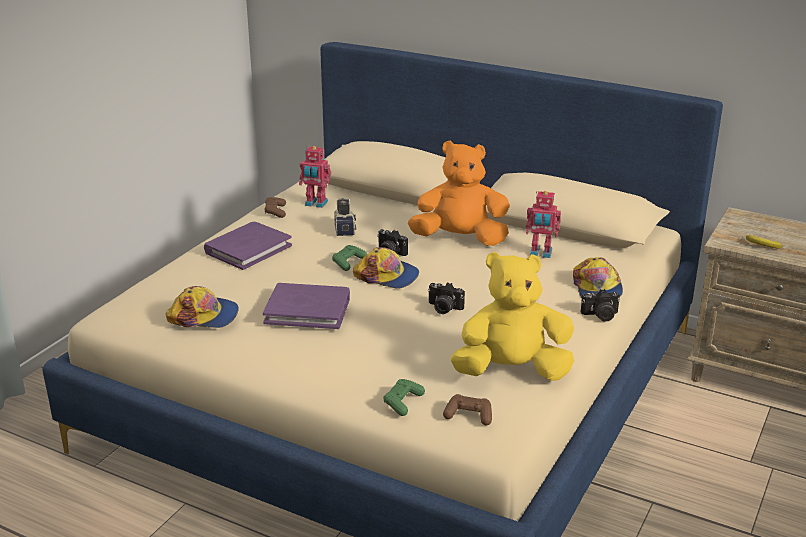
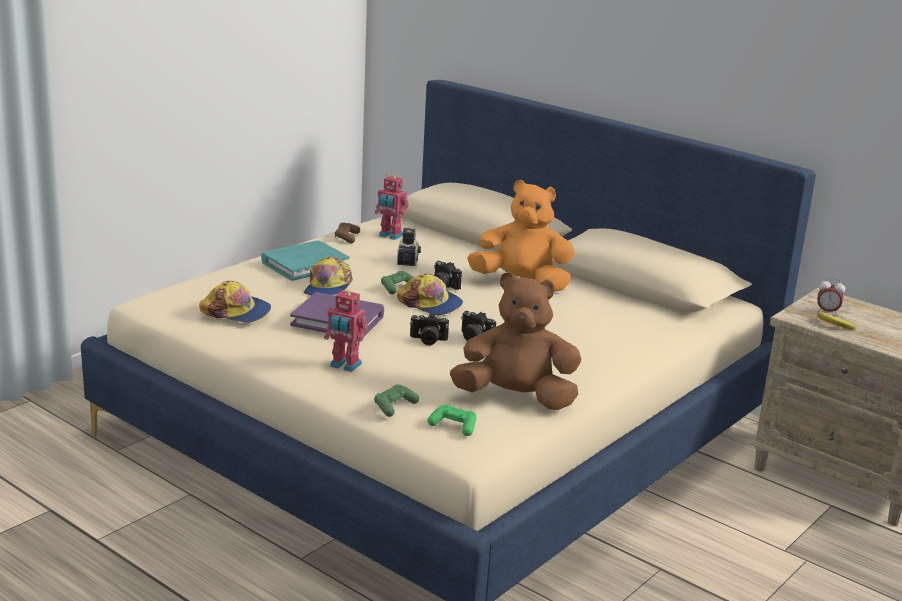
camera: 10 degrees right, 5 degrees down
purple book [204,222,292,270] -> turquoise book [261,240,349,281]
brown game controller [443,394,492,425] -> green game controller [428,404,477,436]
yellow plush toy [451,252,574,381] -> brown plush toy [450,272,581,410]
toy robot [526,191,561,258] -> toy robot moved to [324,289,368,372]
cap [573,257,623,298] -> cap moved to [304,257,353,295]
camera [581,289,620,322] -> camera moved to [410,313,449,345]
none -> alarm clock [817,278,846,315]

